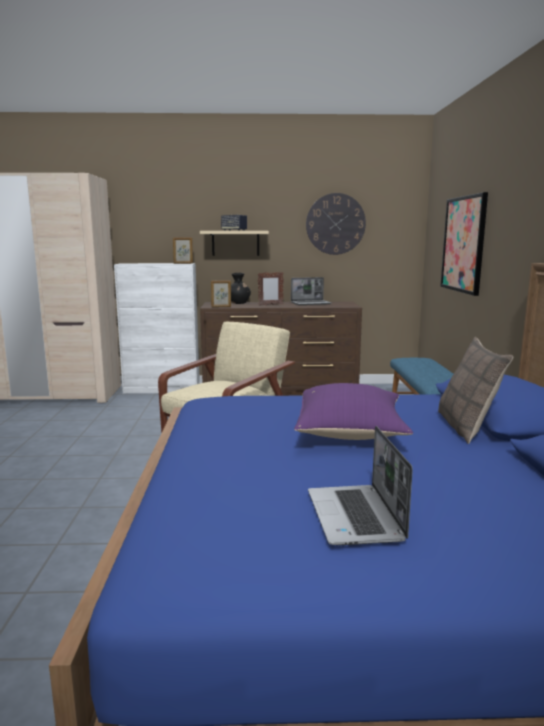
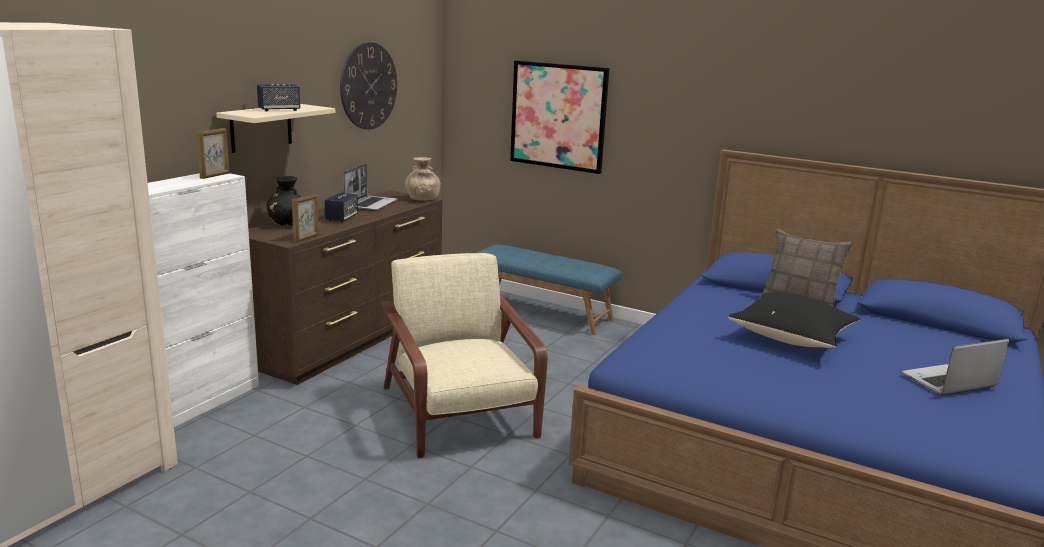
camera: 60 degrees left, 5 degrees up
picture frame [258,272,284,305] -> speaker [325,193,358,222]
purple pillow [294,383,413,440] -> black pillow [728,292,860,348]
laptop [308,426,413,545] -> laptop turned 135 degrees clockwise [902,339,1009,396]
none -> brown vase [405,157,441,200]

